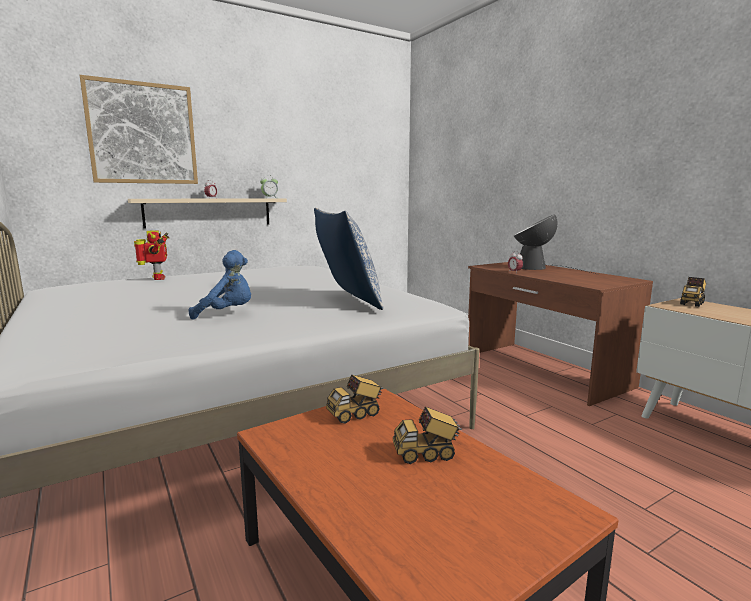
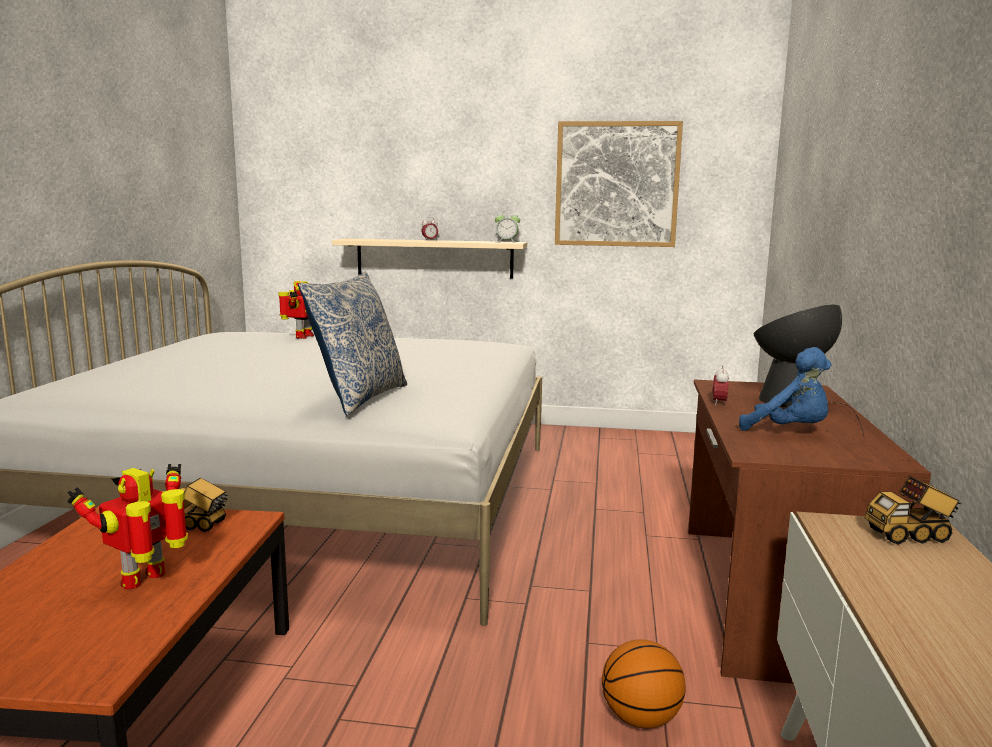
camera: 40 degrees right, 0 degrees up
picture [80,75,198,184] -> picture moved to [555,121,683,247]
blue plush toy [188,250,251,320] -> blue plush toy moved to [739,347,832,431]
toy truck [393,407,462,464] -> toy robot [67,464,188,589]
none -> basketball [602,639,686,728]

